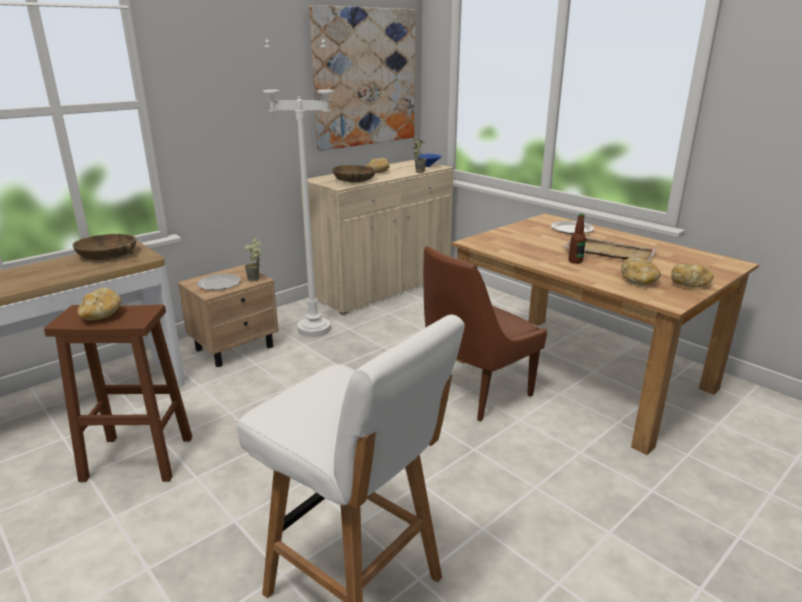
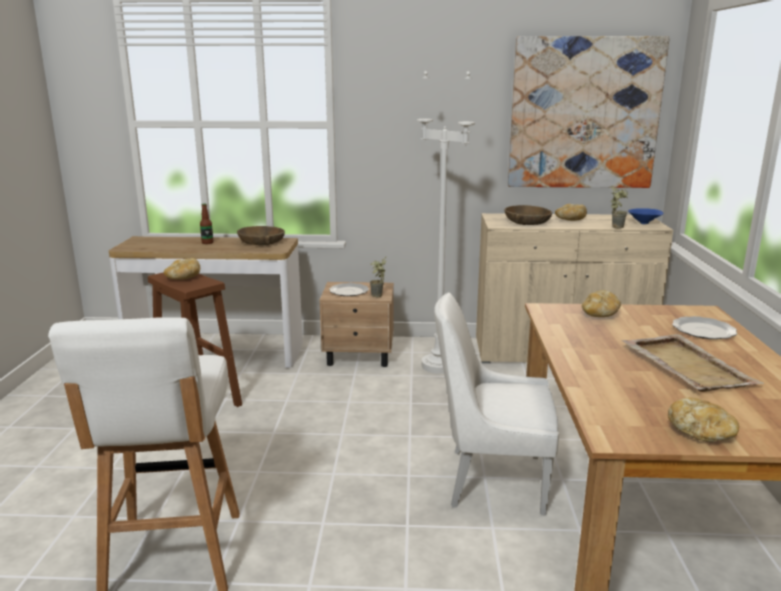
camera: 45 degrees right, 5 degrees down
brown chair [423,246,547,421] -> white chair [434,292,560,515]
bottle [568,214,586,264] -> bottle moved to [200,204,213,244]
bread [621,258,661,285] -> bread moved to [582,290,621,317]

